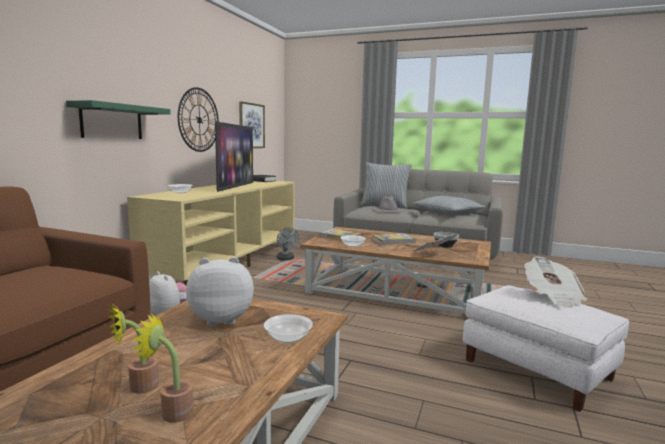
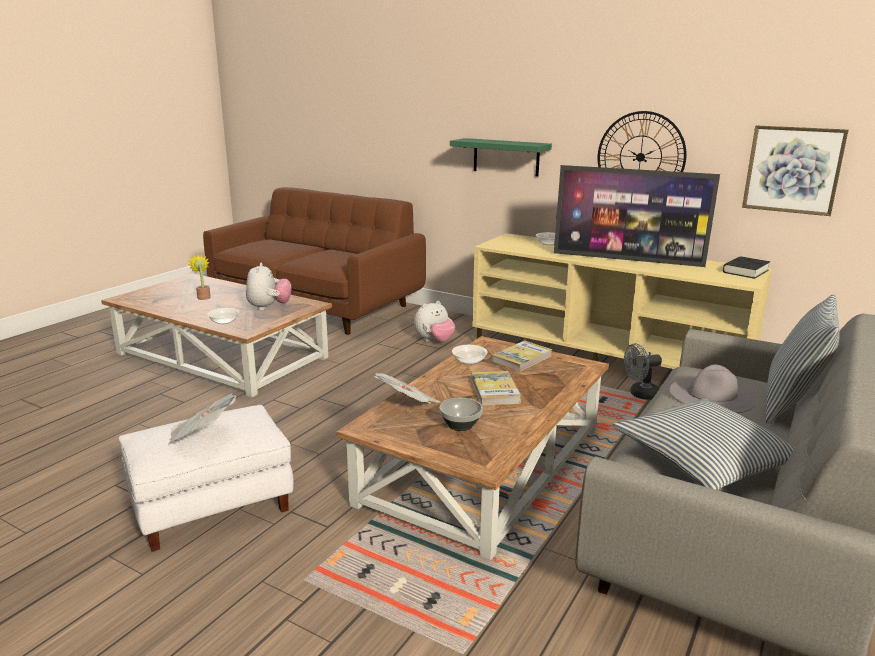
camera: 100 degrees right, 10 degrees up
potted plant [132,313,194,423] -> none

